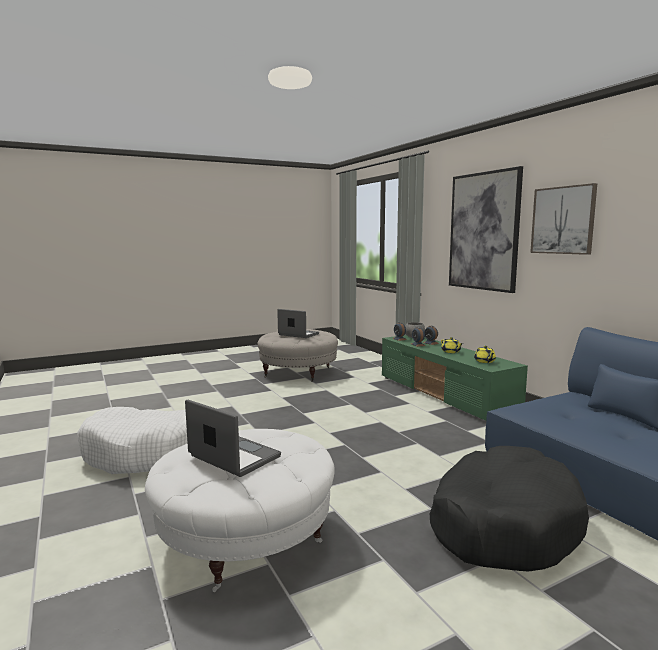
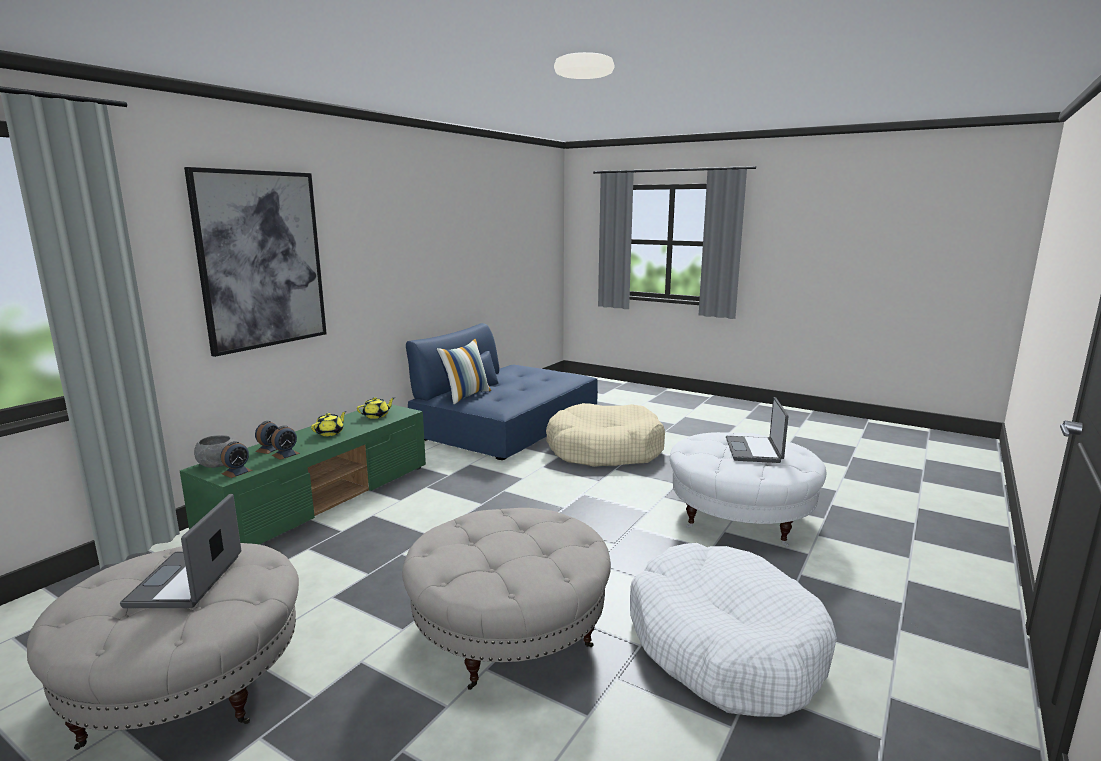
camera: 120 degrees left, 5 degrees up
black dog bed [430,446,589,572] -> beige dog bed [546,403,665,467]
picture [530,183,597,255] -> none
none -> beige ottoman [402,508,611,690]
none -> pillow [436,338,491,404]

